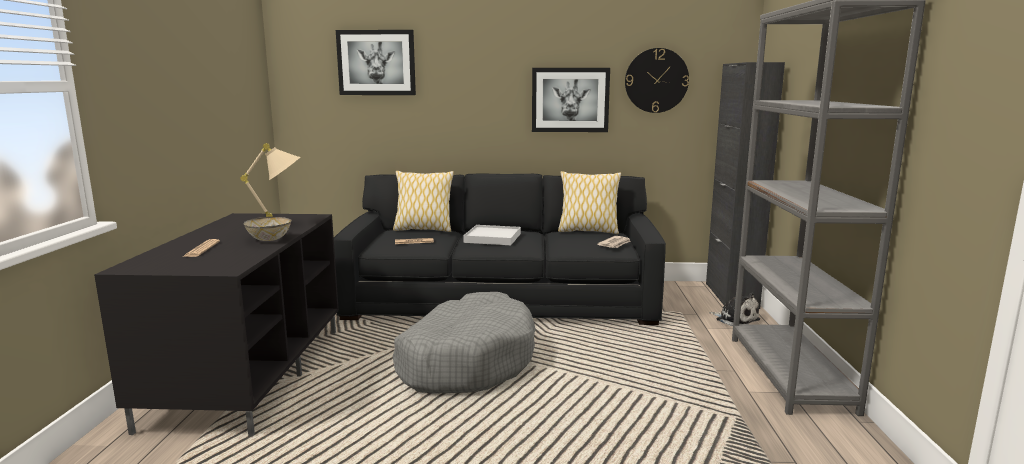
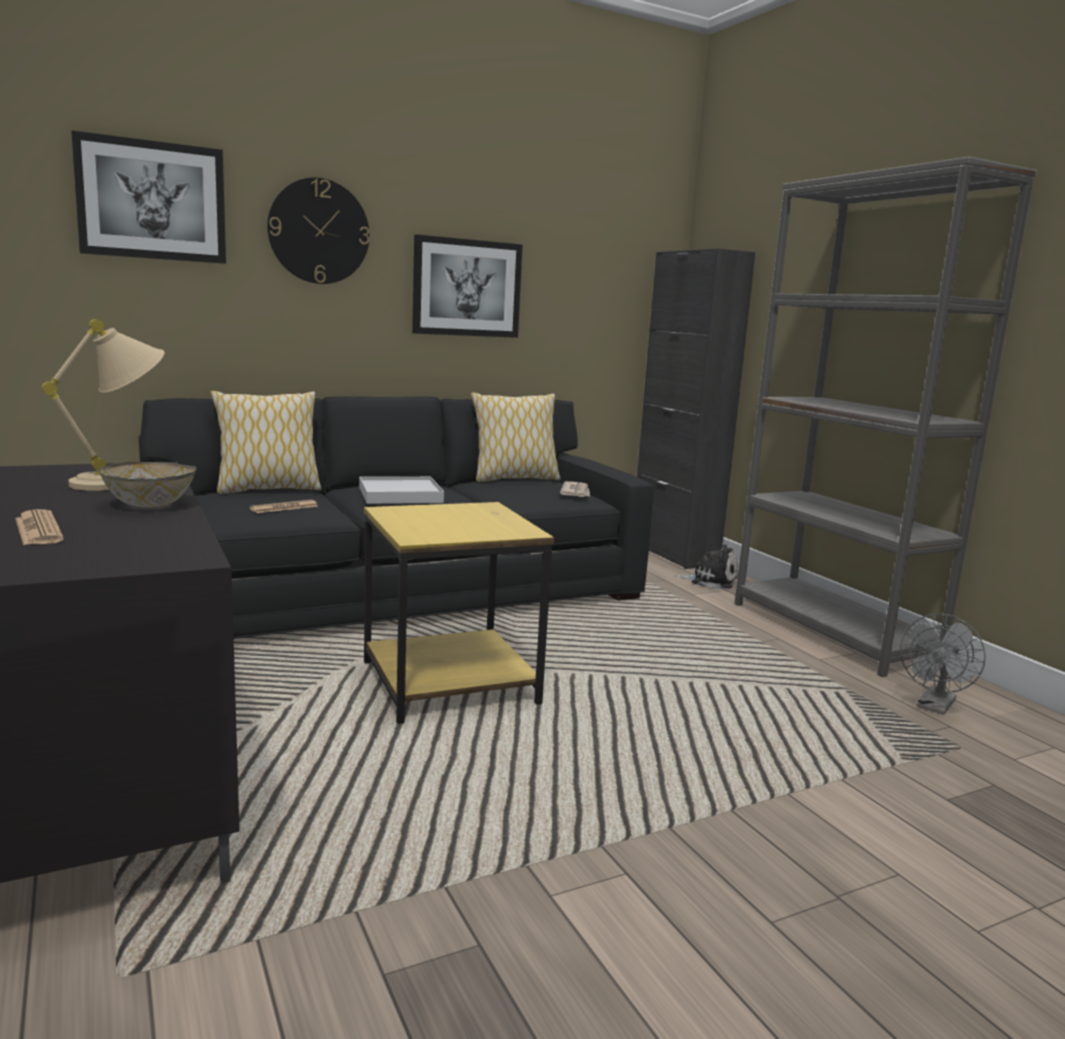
camera: 30 degrees left, 0 degrees up
grey dog bed [392,292,536,394] -> yellow side table [364,502,554,724]
wall clock [625,48,689,113] -> wall clock moved to [267,177,369,284]
none -> grey fan [900,614,986,715]

